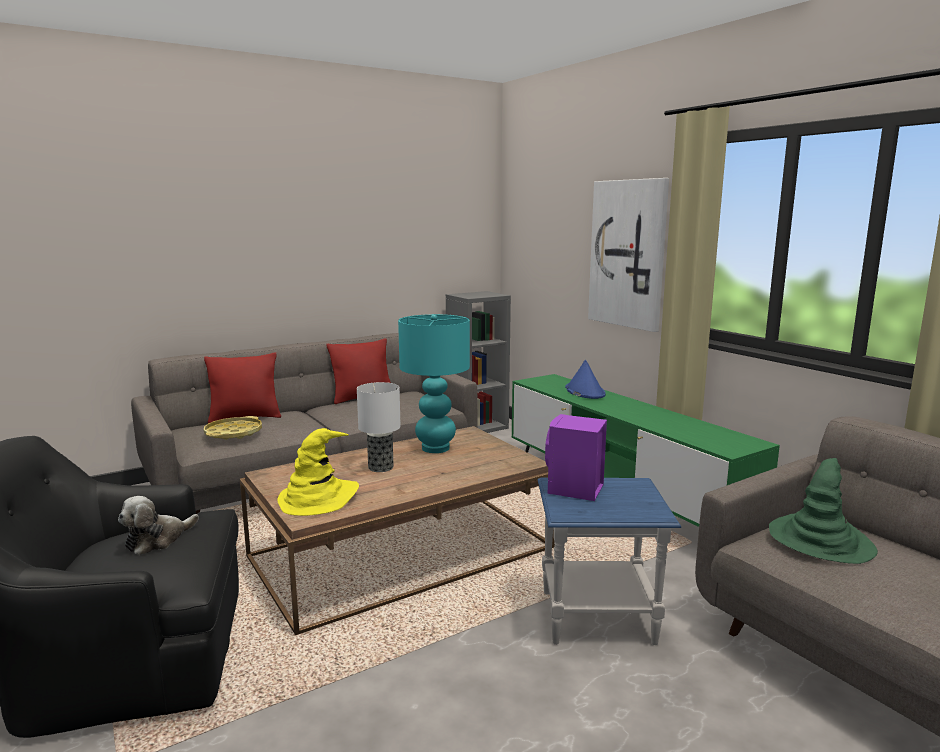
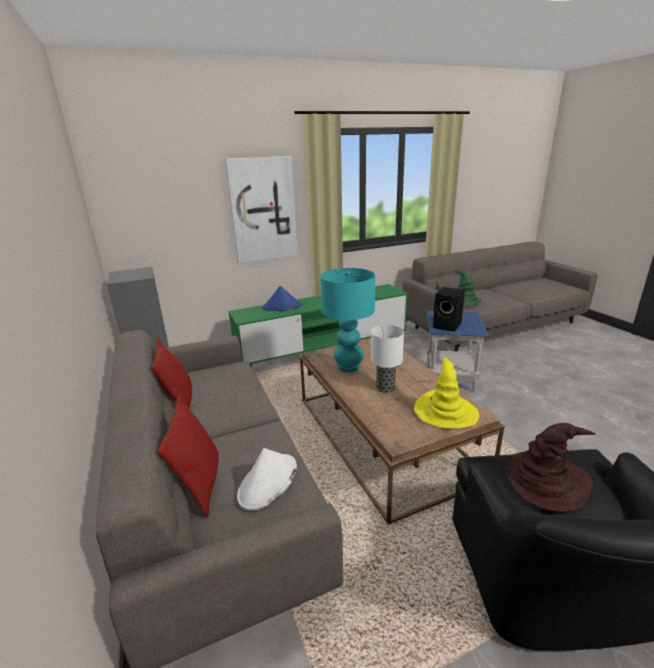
camera: 80 degrees left, 10 degrees up
plush toy [118,496,199,555] -> brown hat [506,423,596,511]
yellow tray [204,416,262,440] -> white hat [237,448,297,510]
purple speaker [545,414,607,501] -> black speaker [433,287,465,332]

